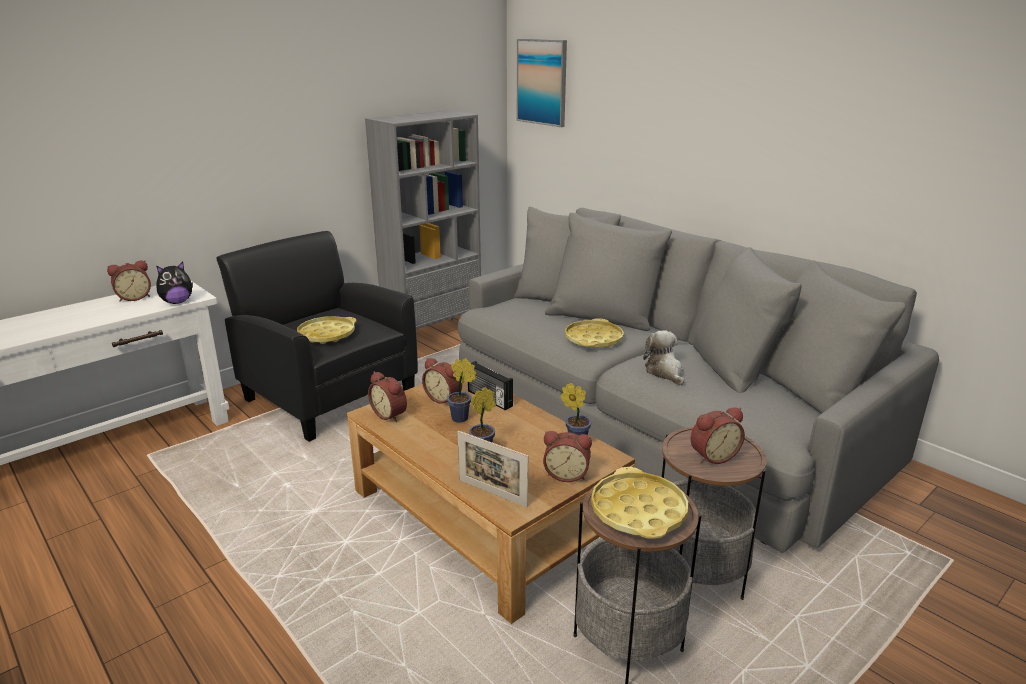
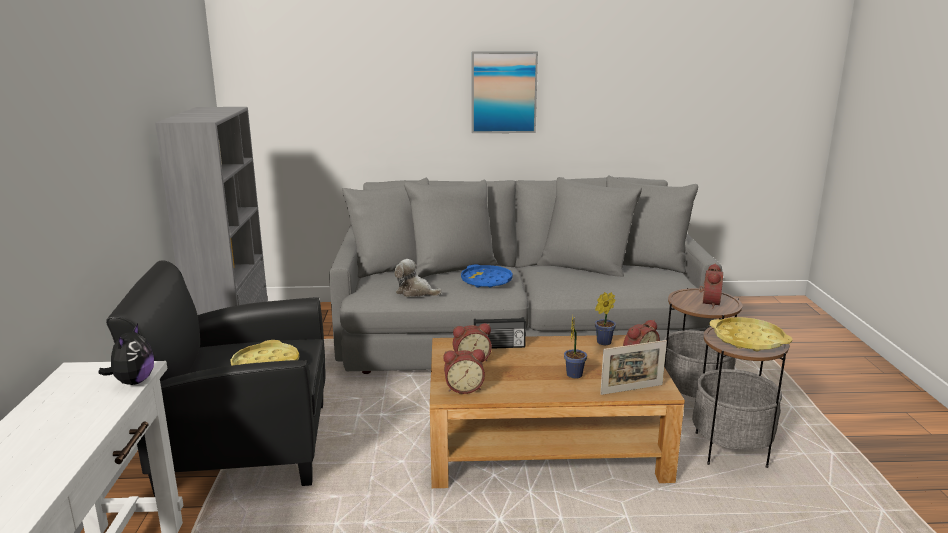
camera: 50 degrees left, 5 degrees down
alarm clock [107,260,151,302] -> none
potted plant [447,358,477,423] -> none
picture [517,39,567,127] -> picture moved to [472,51,538,133]
yellow tray [565,318,624,348] -> blue tray [461,265,513,288]
plush toy [643,331,684,385] -> plush toy moved to [394,259,442,297]

